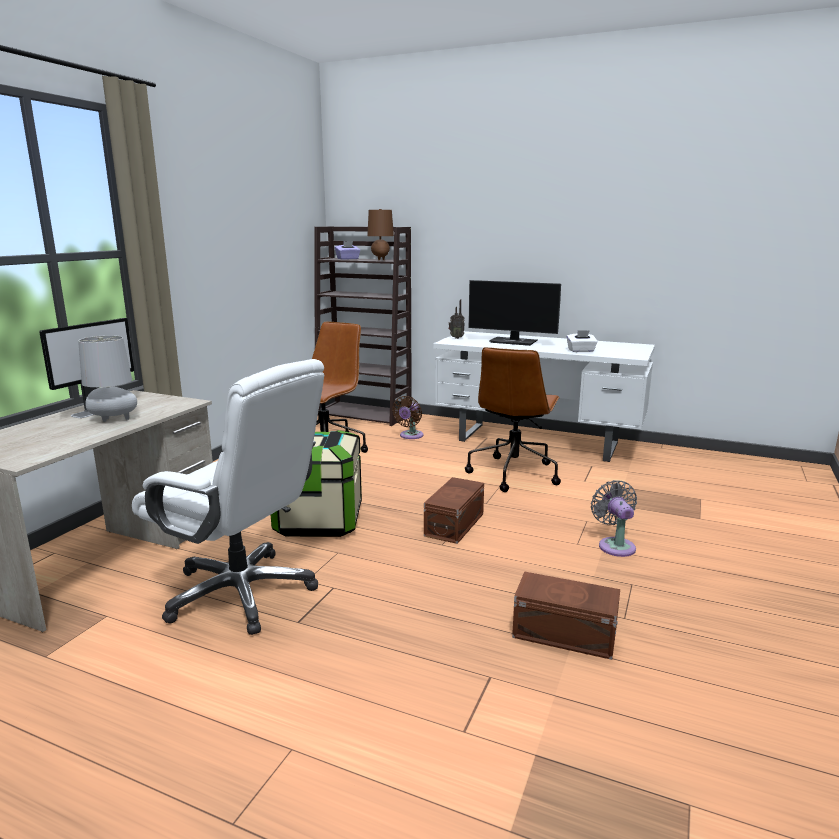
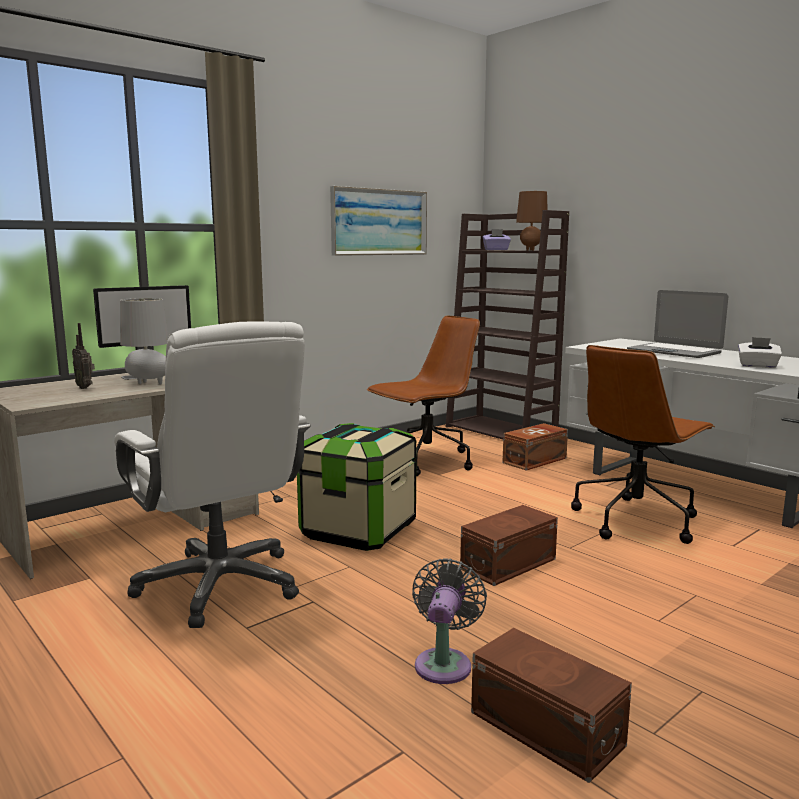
camera: 25 degrees right, 5 degrees down
brown fan [392,396,423,439] -> brown storage box [503,423,568,471]
radio [449,299,465,339] -> radio moved to [72,323,95,389]
monitor [468,280,561,346] -> laptop [627,290,728,358]
grey fan [591,480,637,557] -> grey fan moved to [412,558,487,684]
none -> picture [330,186,427,256]

